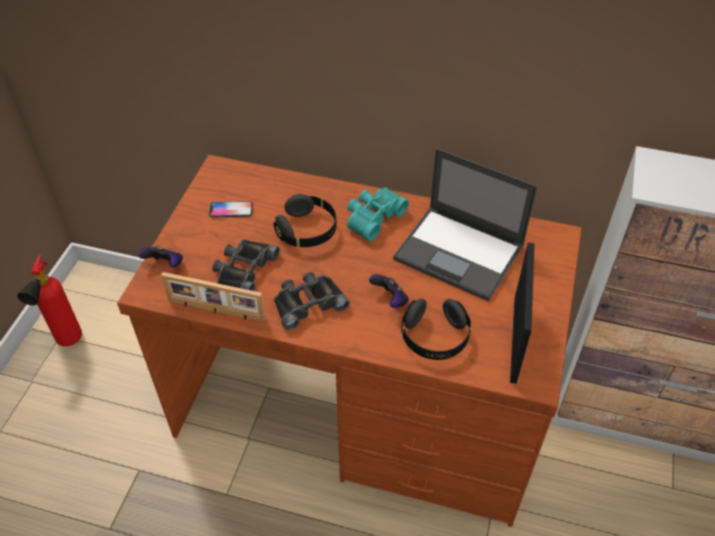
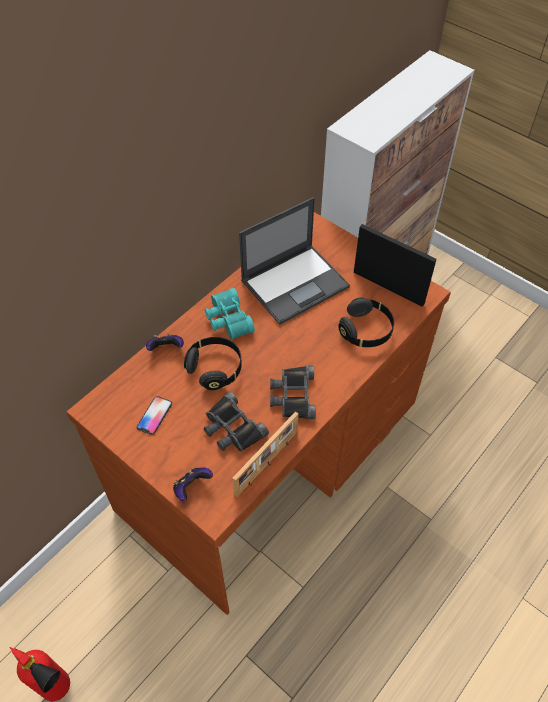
camera: 65 degrees left, 5 degrees up
game controller [369,274,409,308] -> game controller moved to [146,333,184,351]

